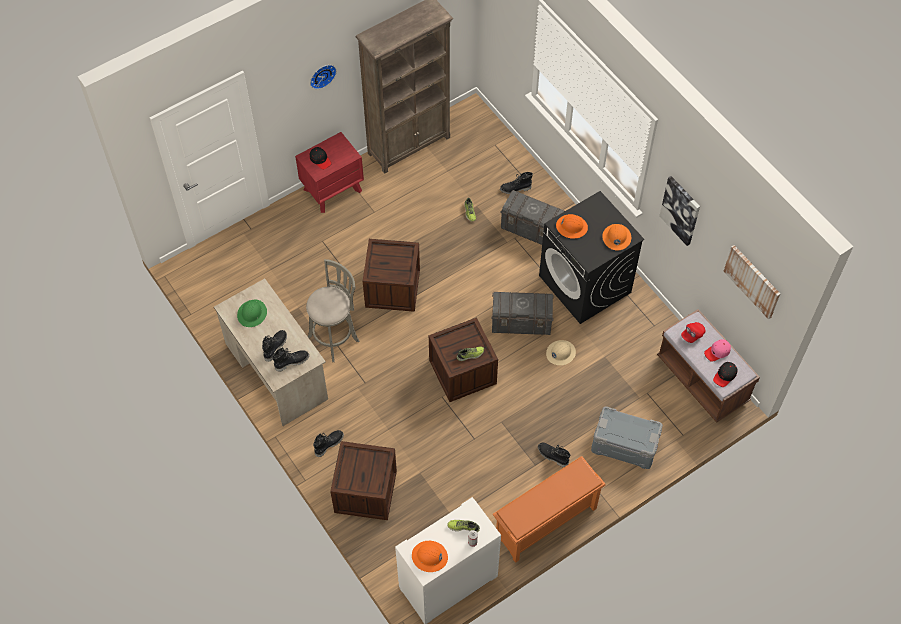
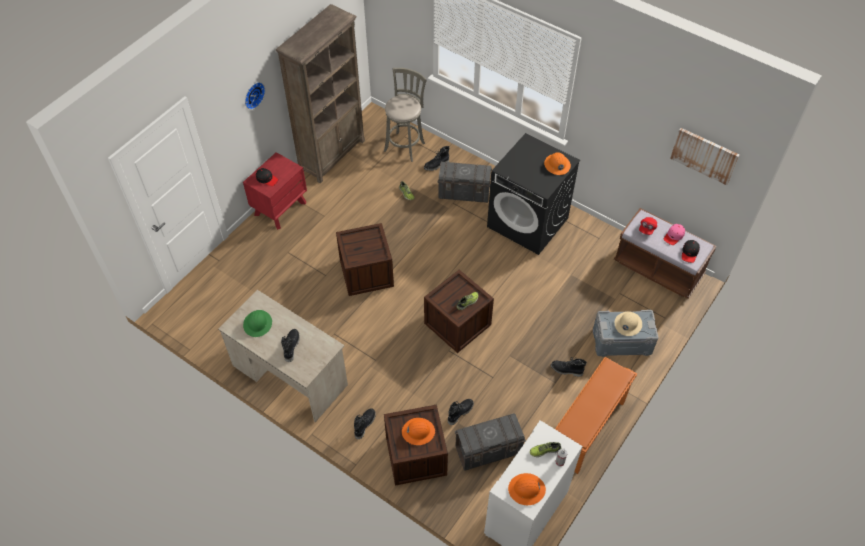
camera: 20 degrees left, 5 degrees down
black boot [272,347,309,372] -> black boot moved to [448,399,474,425]
grey stool [306,259,359,362] -> grey stool moved to [384,68,427,162]
grey storage box [492,292,554,335] -> grey storage box moved to [455,413,526,471]
beige hard hat [546,340,576,365] -> beige hard hat moved to [615,312,642,336]
orange hard hat [556,214,588,238] -> orange hard hat moved to [402,418,435,445]
picture [659,176,700,246] -> none

